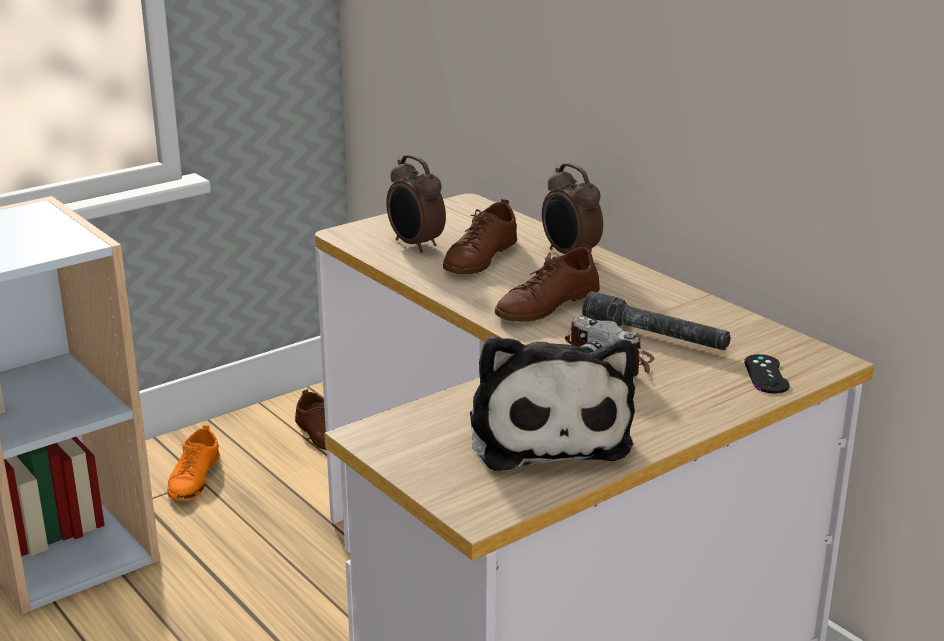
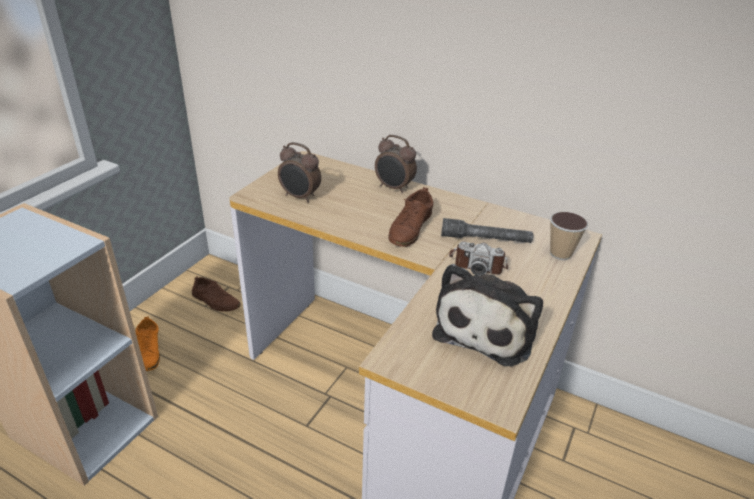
camera: 25 degrees left, 10 degrees up
brown shoe [443,199,517,274] -> none
plush toy [470,336,636,471] -> plush toy turned 60 degrees clockwise [432,264,543,366]
black game controller [744,354,790,394] -> cup [550,212,588,260]

